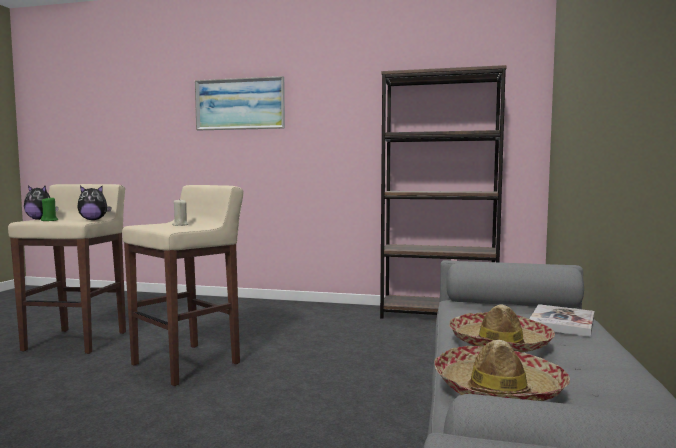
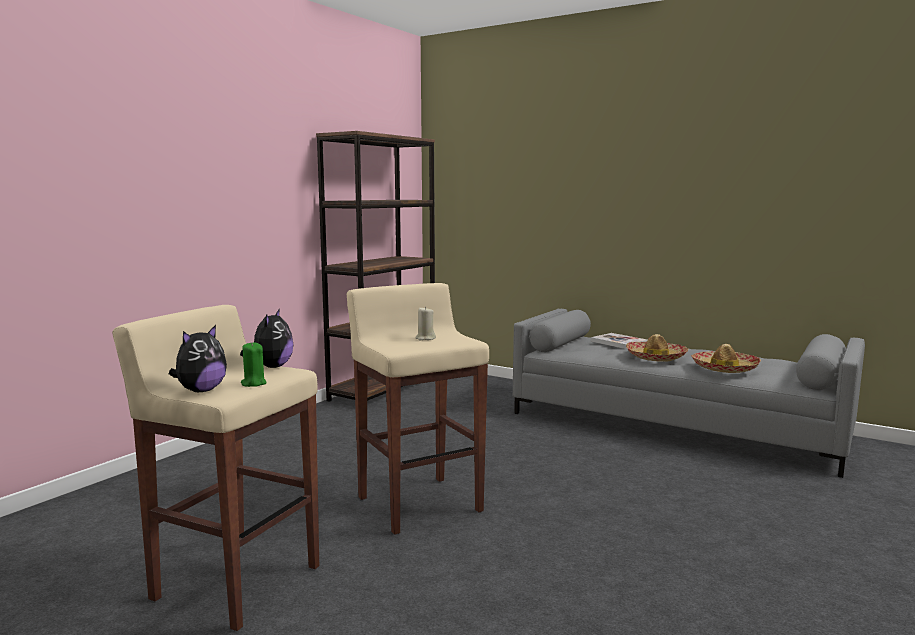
camera: 70 degrees left, 5 degrees up
picture [195,76,285,130] -> none

